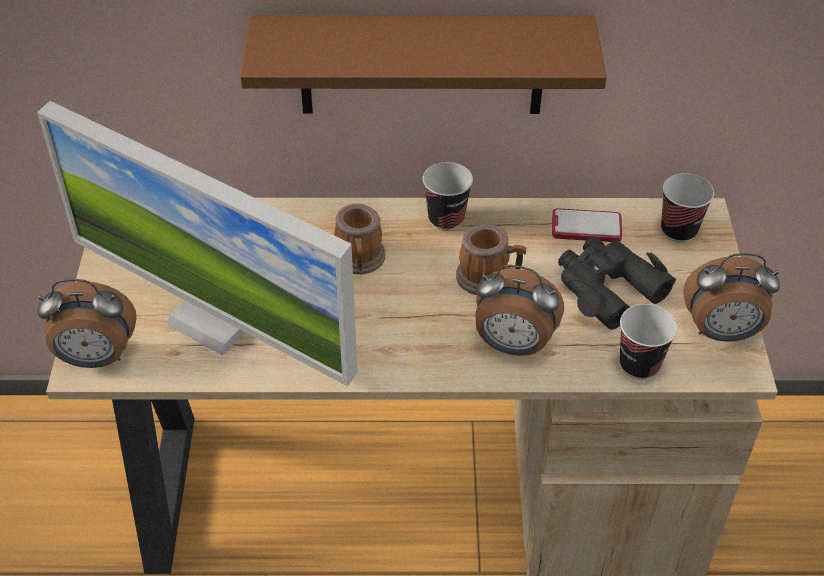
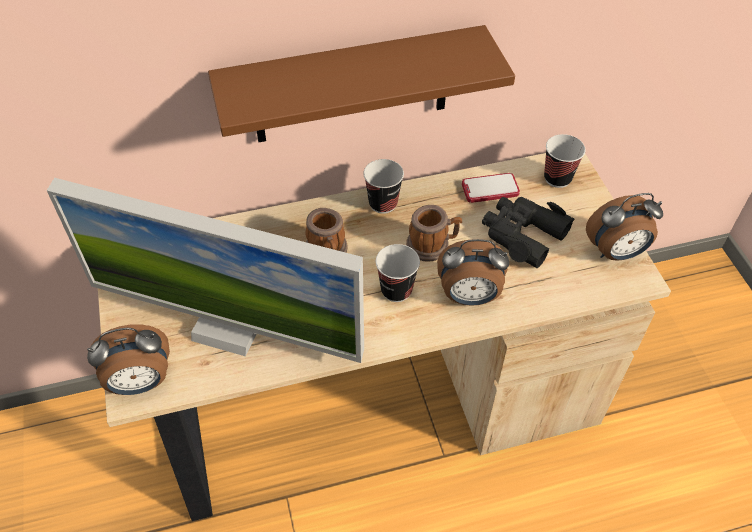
camera: 15 degrees left, 5 degrees up
cup [620,304,677,380] -> cup moved to [376,244,420,302]

